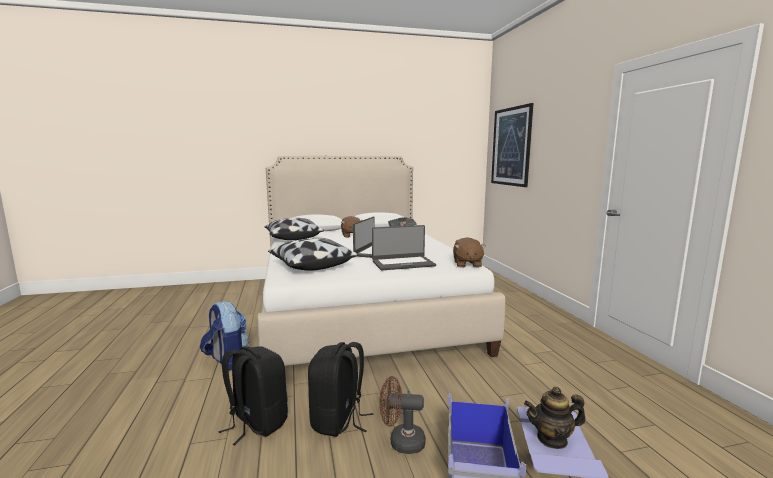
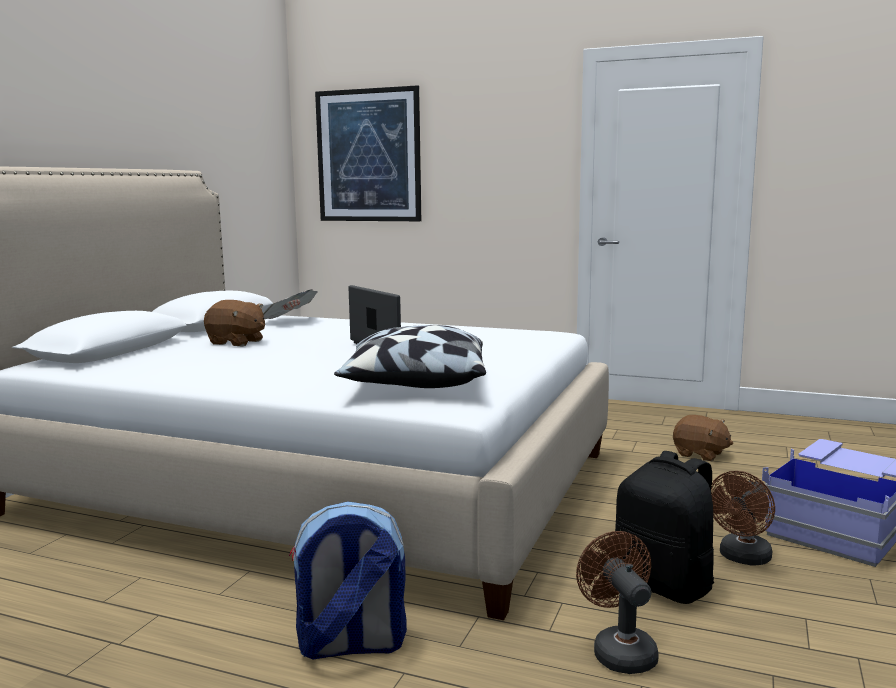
camera: 55 degrees left, 0 degrees up
black backpack [218,346,288,445] -> brown fan [576,531,659,674]
pillow [264,218,324,240] -> none
laptop [372,225,436,270] -> none
brown plush toy [453,237,486,268] -> brown plush toy moved to [673,415,733,461]
teapot [524,387,586,449] -> none

